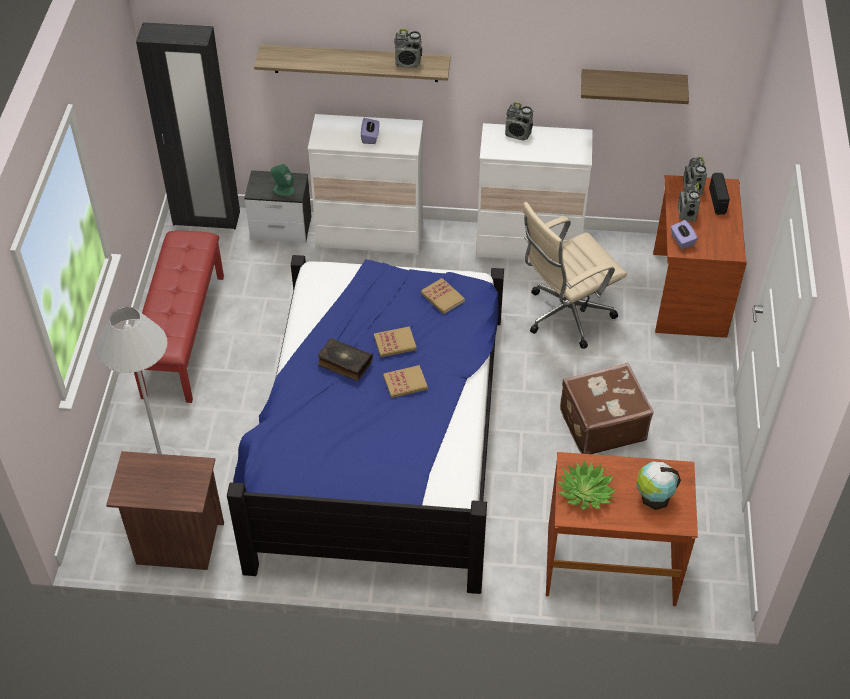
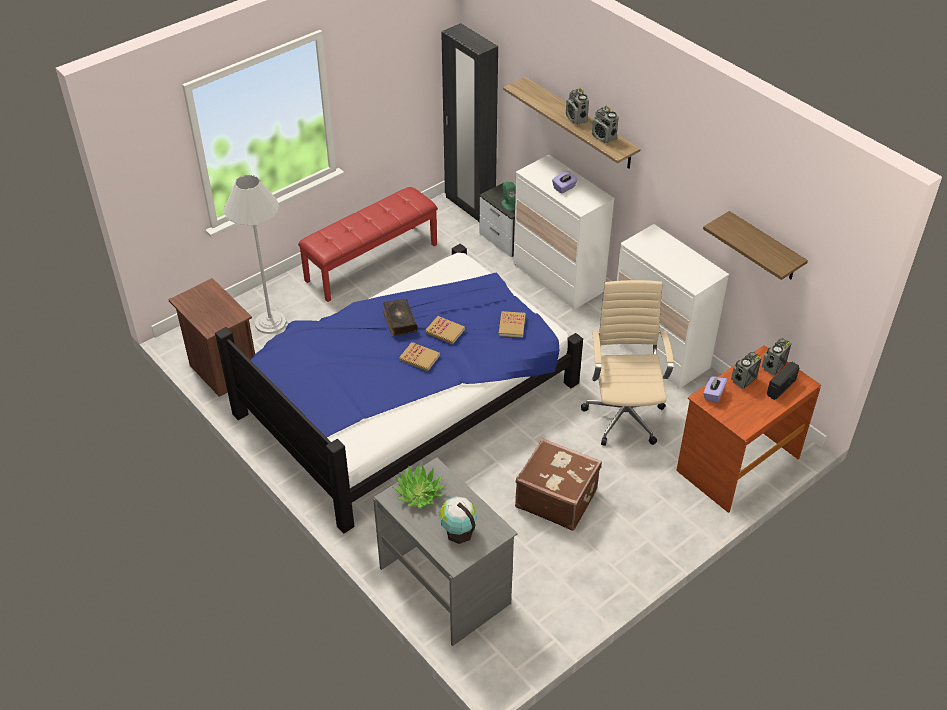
camera: 45 degrees right, 5 degrees down
radio [505,102,533,141] -> radio moved to [566,88,589,125]
beige office chair [522,202,627,349] -> beige office chair turned 75 degrees clockwise [581,280,674,446]
brown desk [546,452,698,606] -> grey desk [373,457,518,646]

